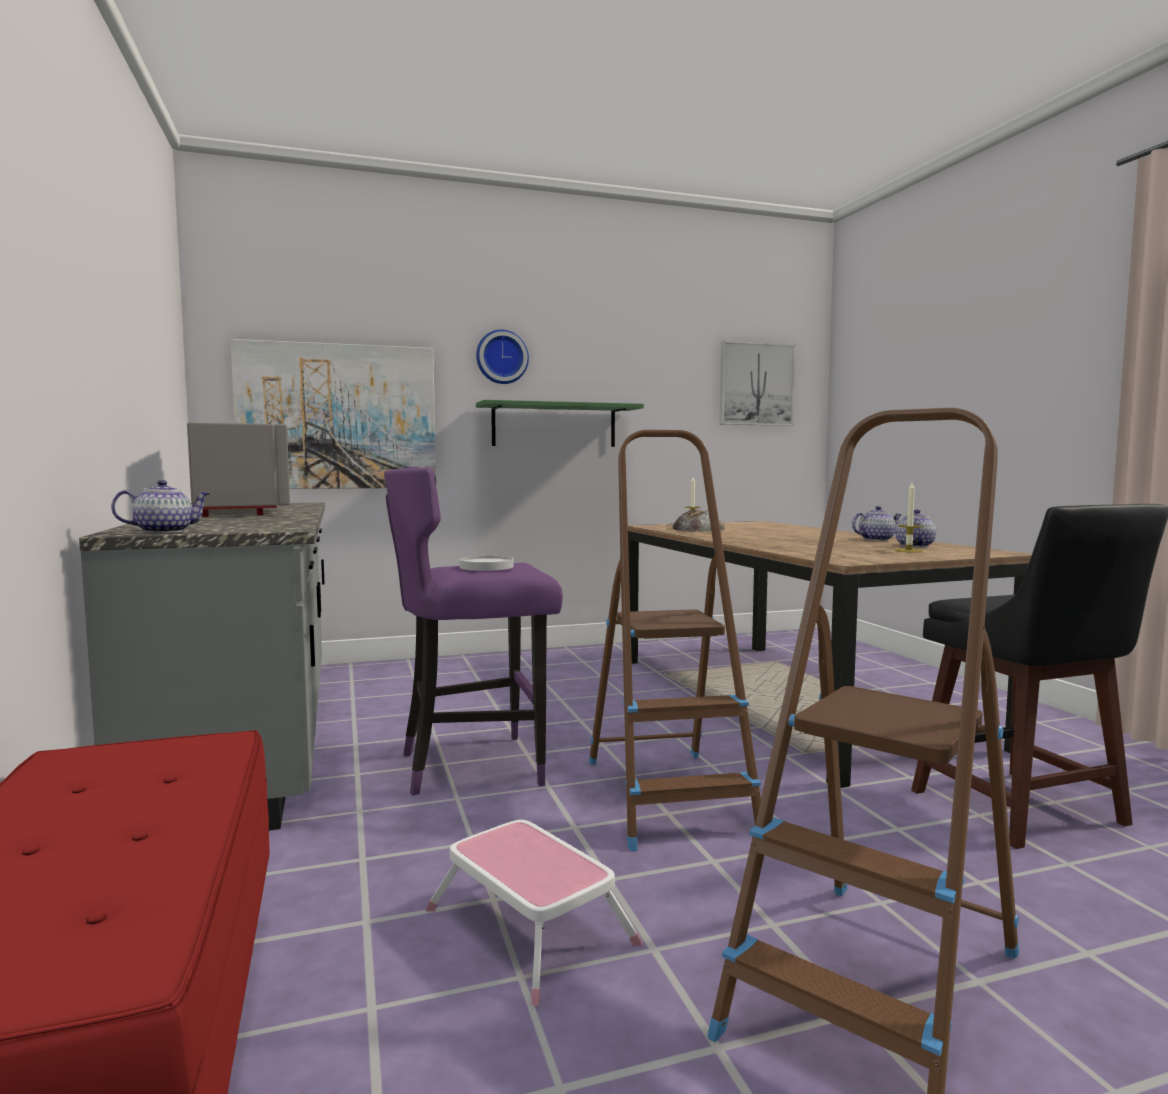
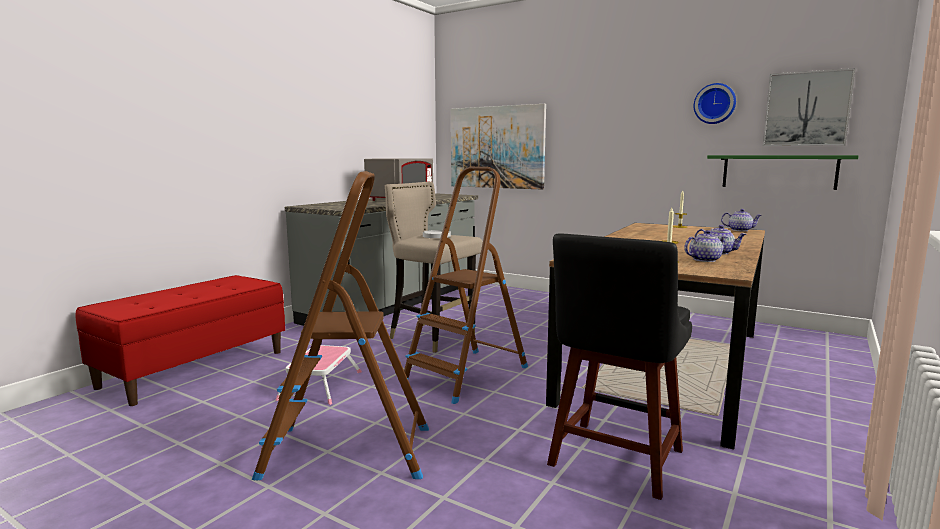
camera: 50 degrees right, 5 degrees up
teapot [111,480,211,533] -> teapot moved to [721,209,762,231]
purple stool [384,467,563,796] -> beige stool [385,182,483,353]
wall clock [476,330,529,384] -> wall clock moved to [694,83,736,124]
green shelf [476,400,644,447] -> green shelf moved to [707,155,859,190]
bread [672,510,725,532] -> none

